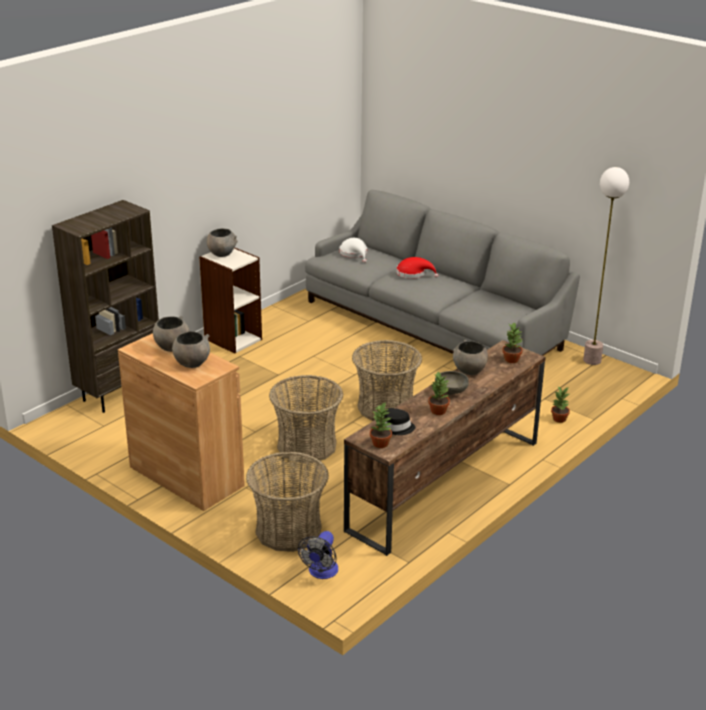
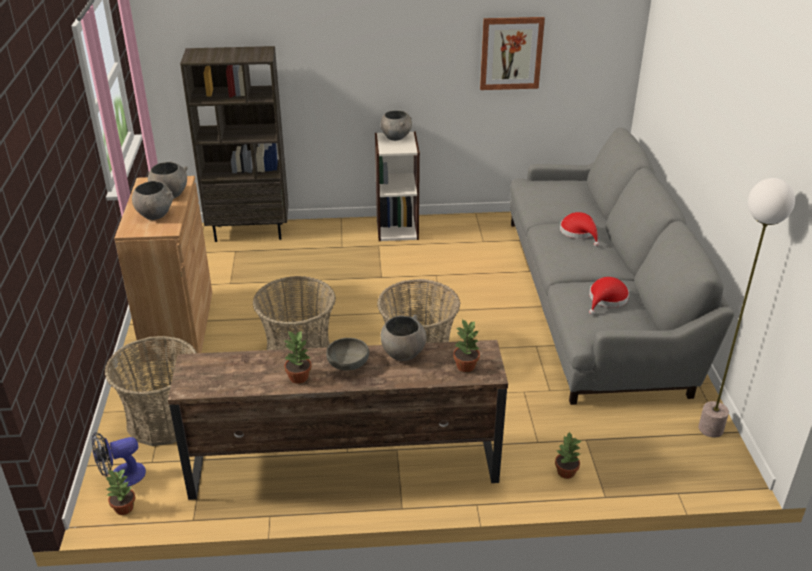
camera: 45 degrees right, 5 degrees up
white hat [339,238,367,263] -> none
potted plant [370,401,392,448] -> potted plant moved to [105,469,135,515]
black hat [384,408,415,435] -> none
none -> picture [480,17,545,90]
none -> red hat [589,277,629,315]

